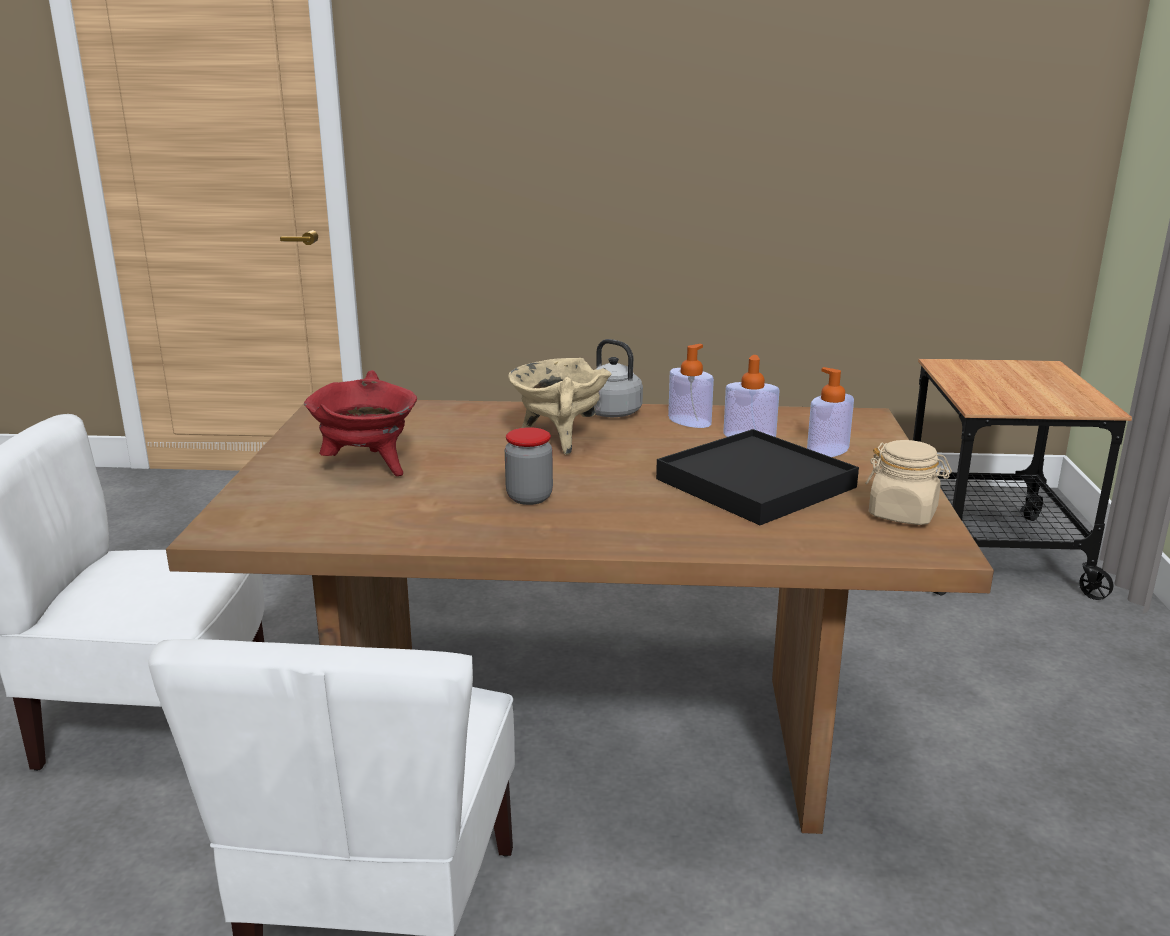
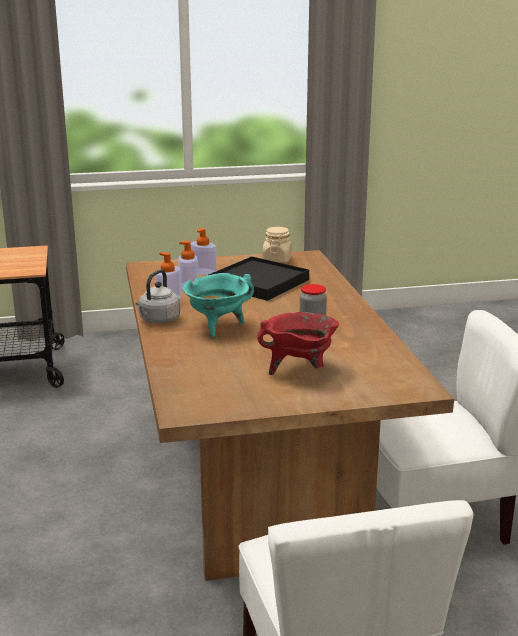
camera: 105 degrees left, 0 degrees up
beige cooking pot [508,358,611,455] -> turquoise cooking pot [183,273,254,338]

